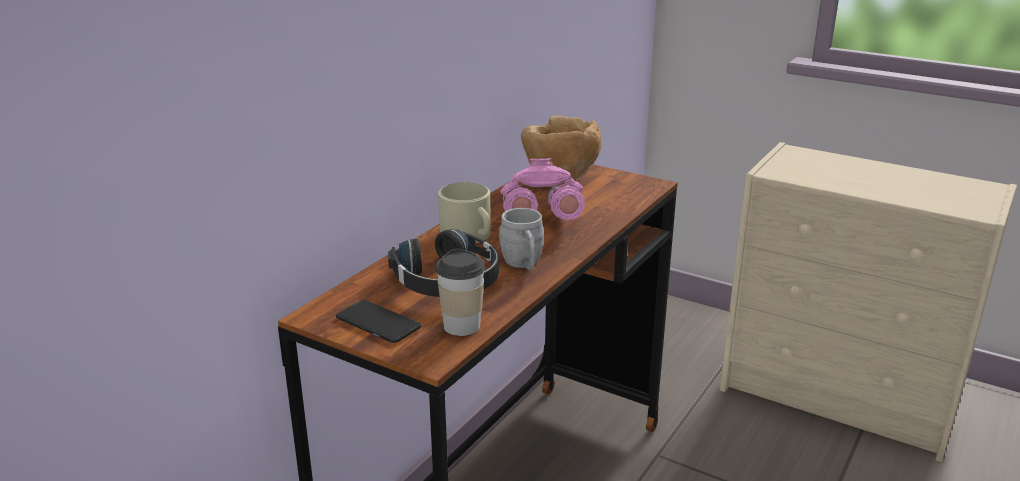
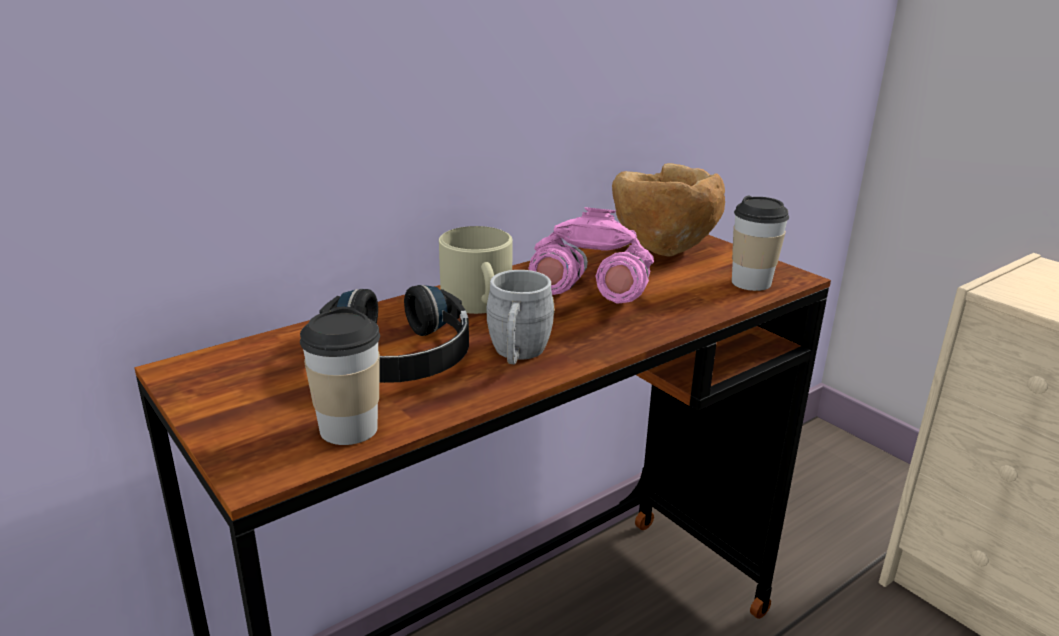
camera: 20 degrees right, 0 degrees up
phone [336,300,422,343] -> none
none -> cup [732,196,789,291]

